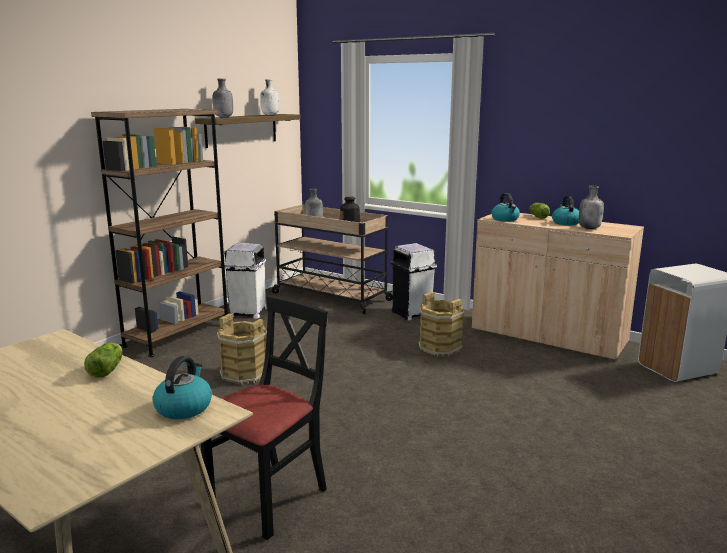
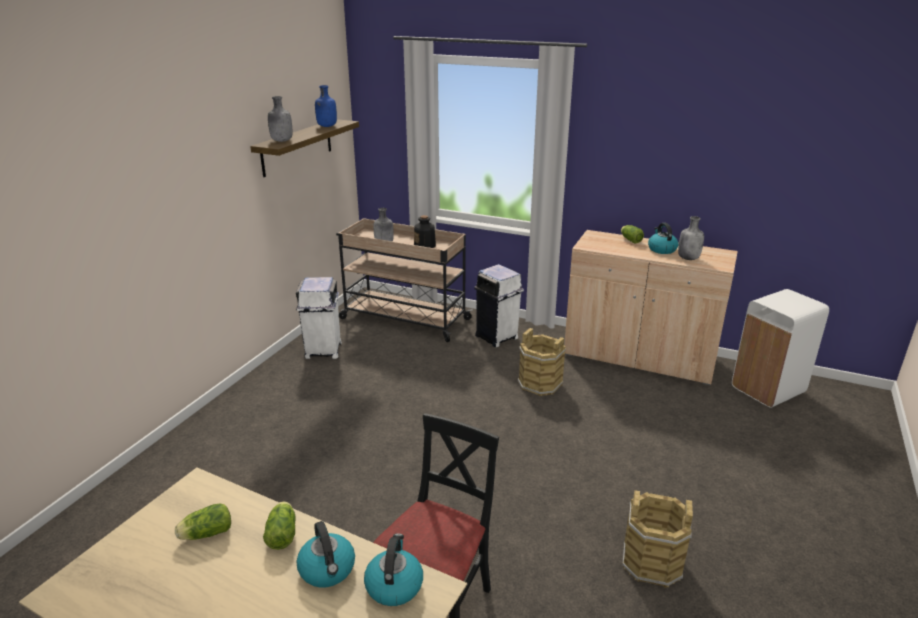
camera: 10 degrees left, 10 degrees up
brown bookcase [91,109,228,357] -> none
brown bucket [217,313,267,385] -> brown bucket moved to [622,490,693,588]
white bottle [260,79,279,115] -> blue bottle [315,85,337,127]
kettle [491,193,520,222] -> kettle moved to [297,521,355,588]
none -> lettuce [175,503,231,540]

